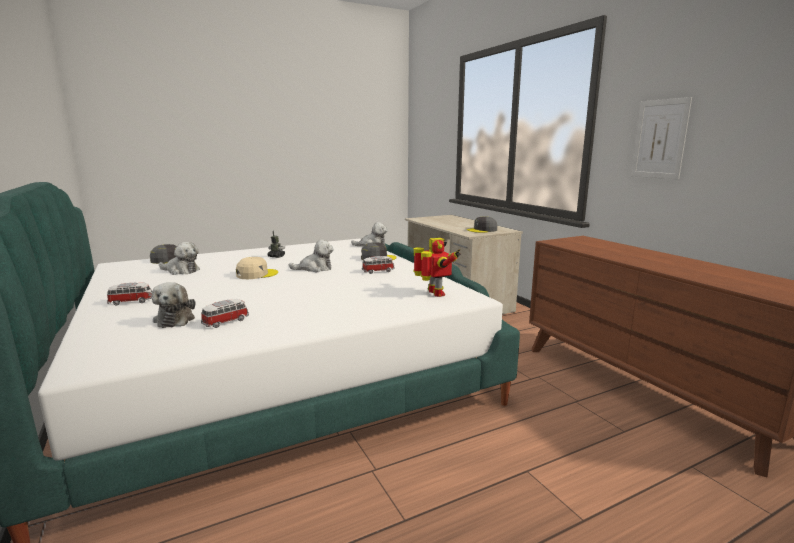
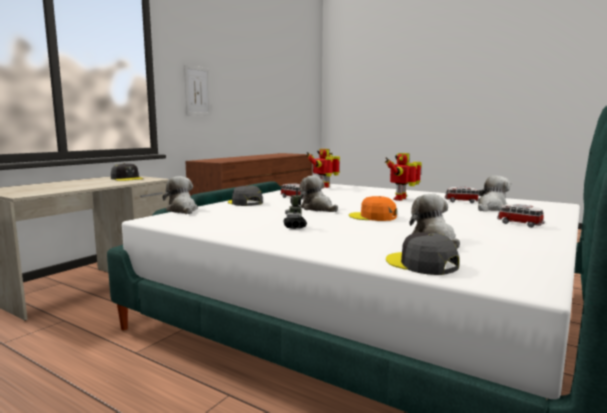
camera: 120 degrees left, 5 degrees down
beige cap [236,257,278,279] -> orange cap [349,196,397,221]
none -> toy robot [385,153,422,201]

